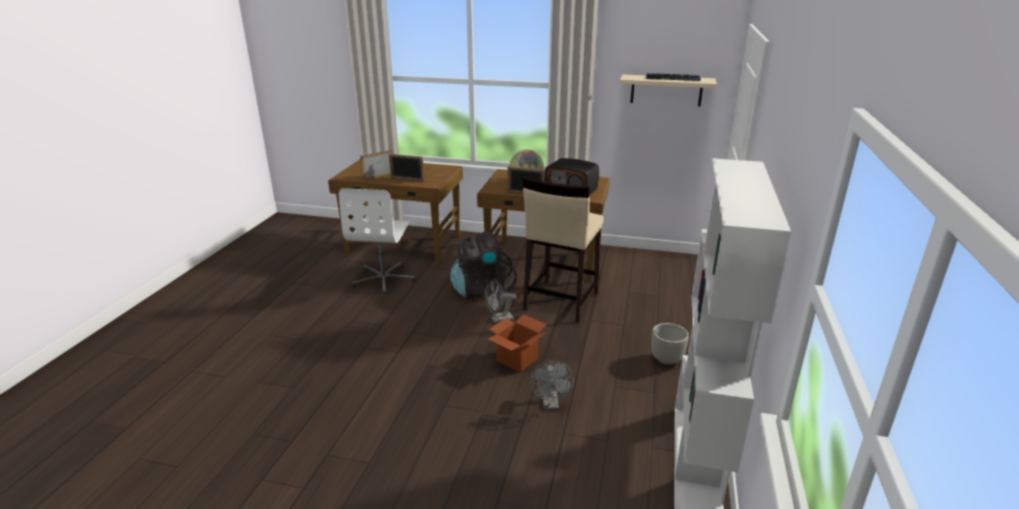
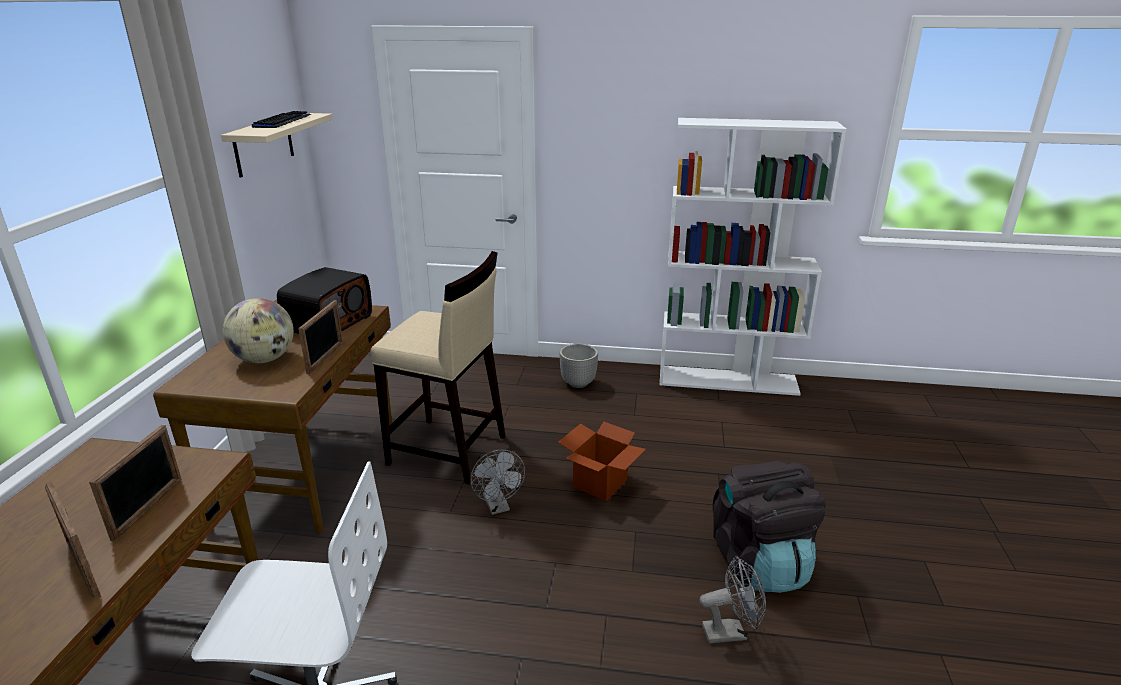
camera: 95 degrees left, 0 degrees up
black backpack [450,231,517,299] -> black backpack moved to [713,461,826,593]
grey fan [530,361,574,410] -> grey fan moved to [699,556,766,643]

